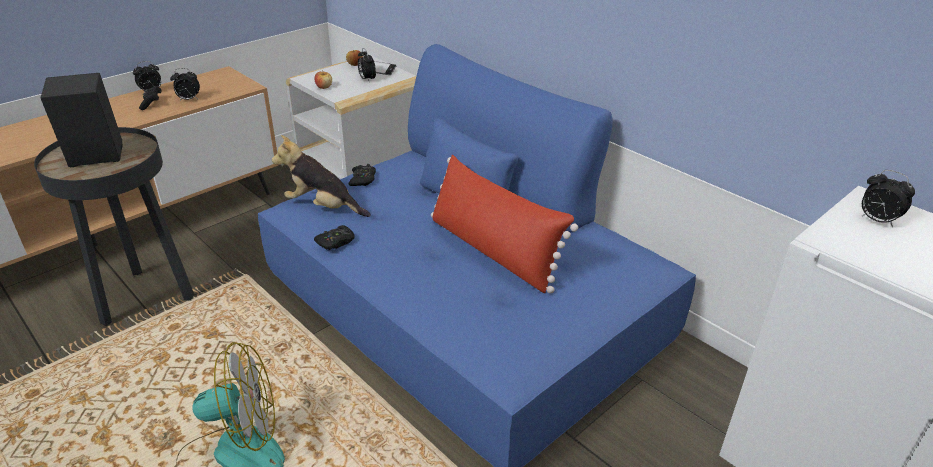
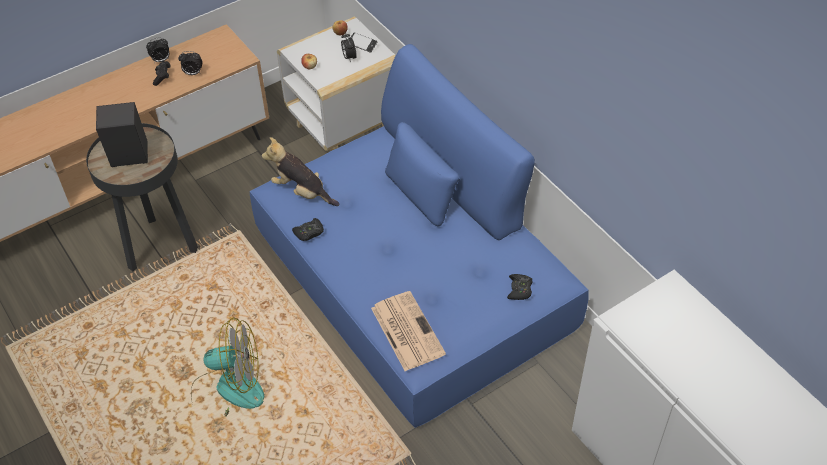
camera: 10 degrees right, 15 degrees up
black game controller [349,164,376,186] -> black game controller moved to [507,274,533,300]
red pillow [431,155,578,293] -> none
alarm clock [862,170,915,227] -> none
none -> newspaper [371,291,446,371]

